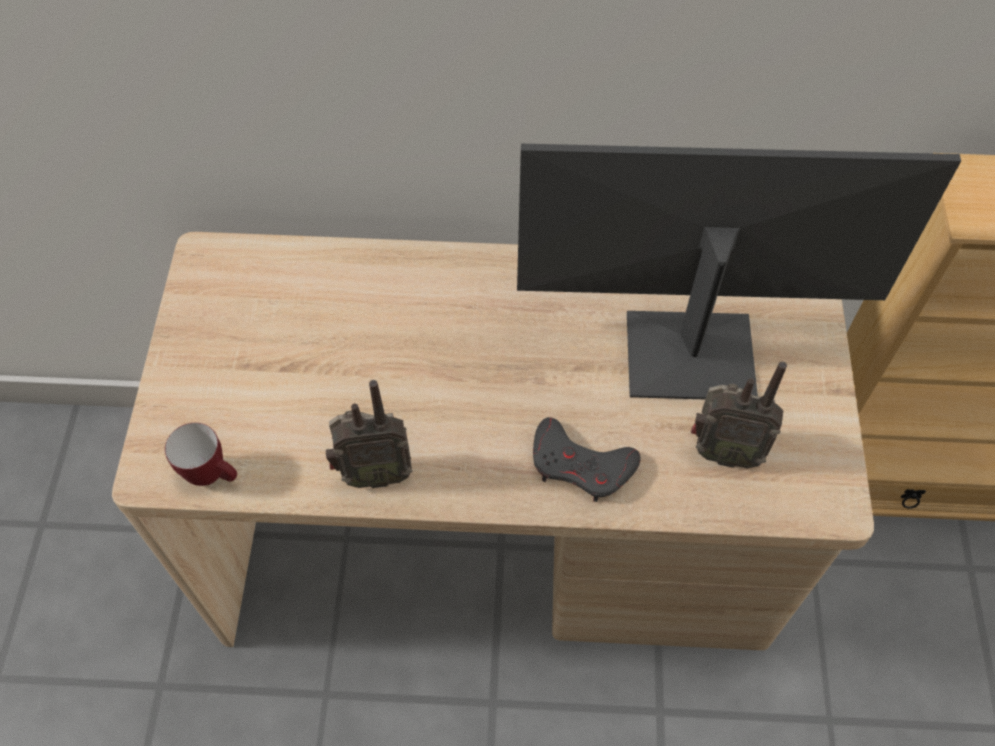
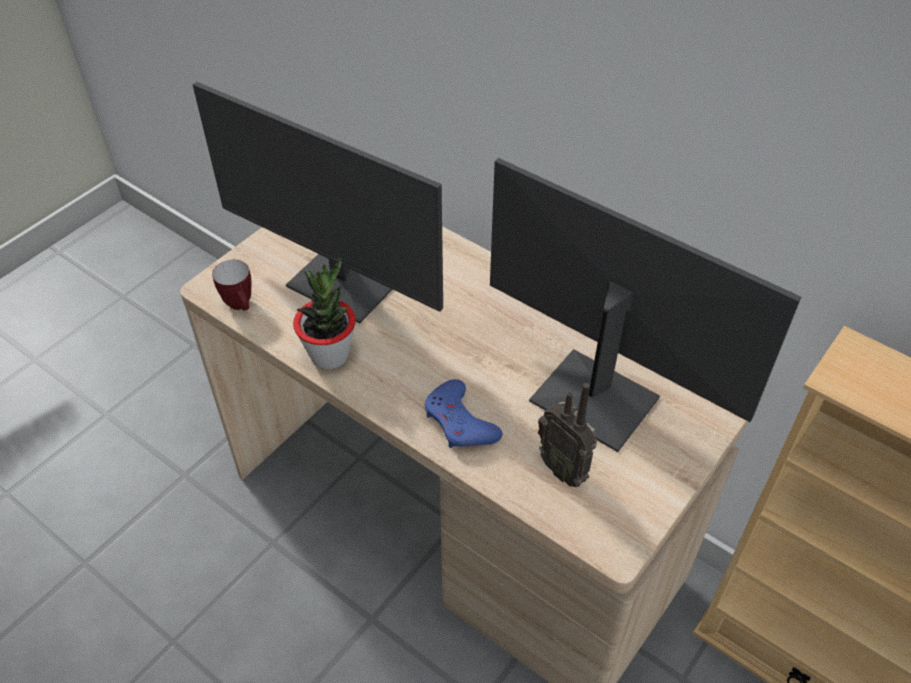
camera: 35 degrees right, 10 degrees down
radio [326,380,412,488] -> potted plant [293,258,356,369]
grey game controller [533,417,641,502] -> blue game controller [425,379,503,448]
none -> monitor [192,82,443,323]

